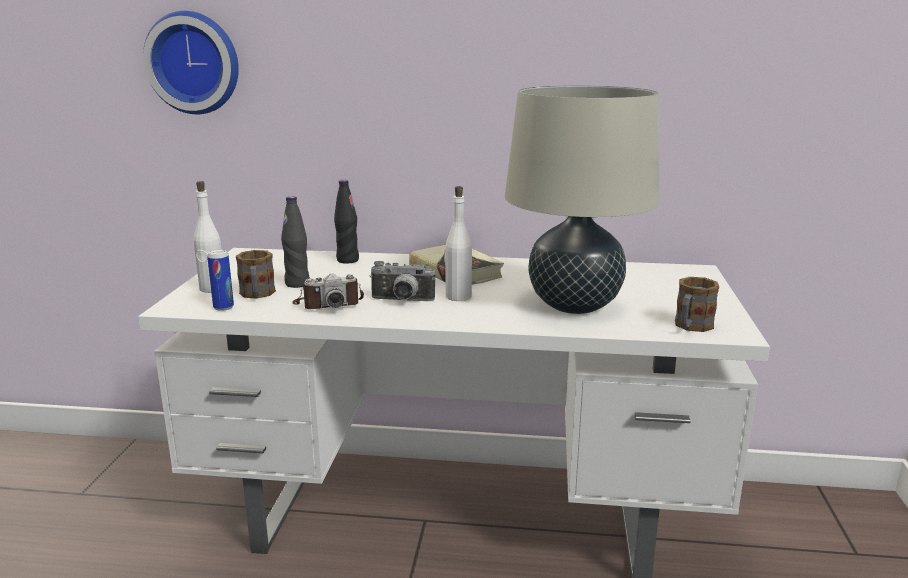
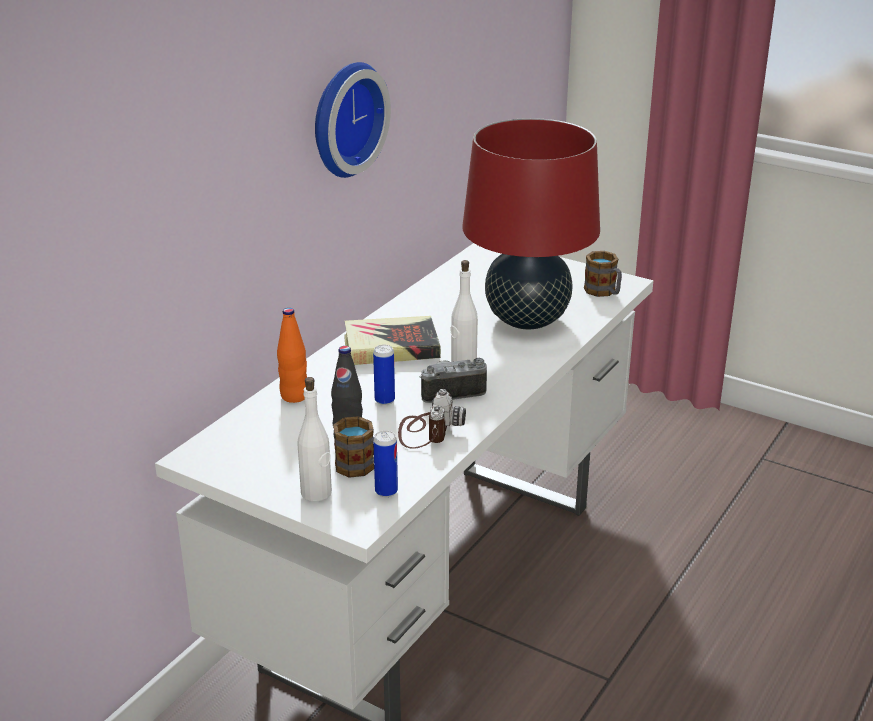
camera: 65 degrees left, 10 degrees up
wall clock [143,11,239,114] -> wall clock moved to [315,62,391,178]
black bottle [334,180,359,264] -> orange bottle [277,308,307,403]
camera [370,261,435,301] -> camera turned 135 degrees counterclockwise [419,358,487,403]
beige table lamp [505,85,660,314] -> red table lamp [462,118,600,330]
none -> can [373,345,395,405]

